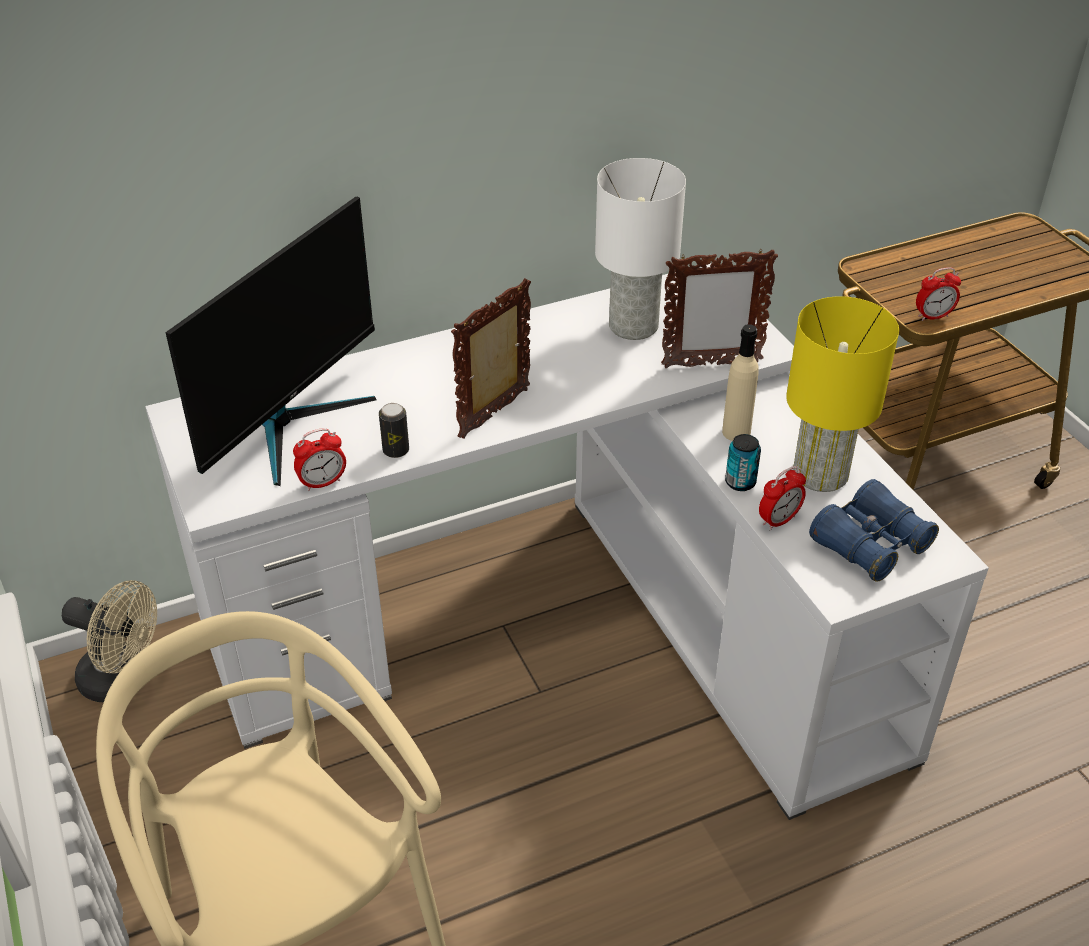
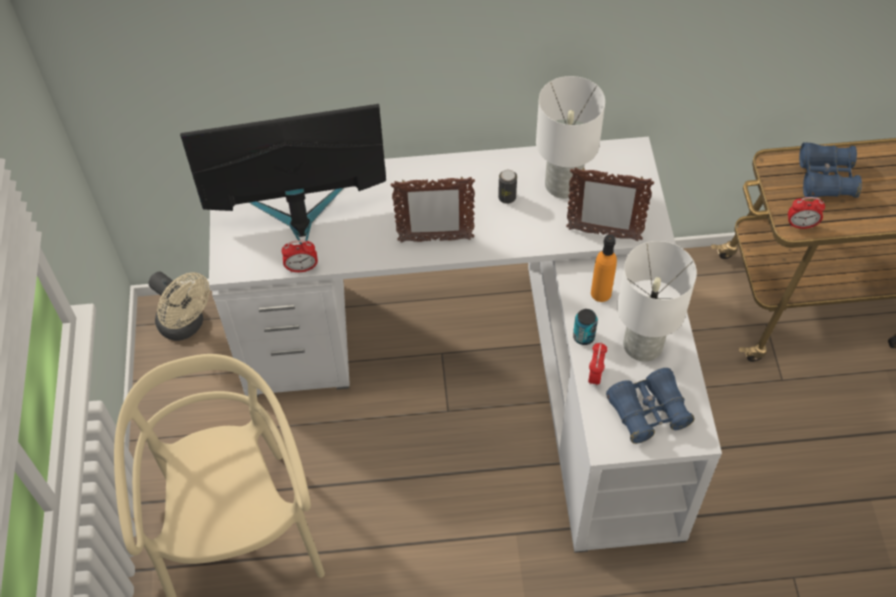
camera: 20 degrees right, 15 degrees up
monitor [165,197,377,486] -> monitor turned 150 degrees counterclockwise [180,104,386,244]
can [379,403,409,458] -> can moved to [498,170,517,204]
picture frame [451,278,531,439] -> picture frame turned 150 degrees counterclockwise [391,176,475,243]
beige bottle [722,324,759,441] -> orange bottle [591,235,617,302]
alarm clock [759,466,806,531] -> alarm clock turned 120 degrees clockwise [588,343,607,386]
yellow table lamp [786,296,899,492] -> white table lamp [617,241,697,362]
none -> blue binoculars [799,142,862,198]

